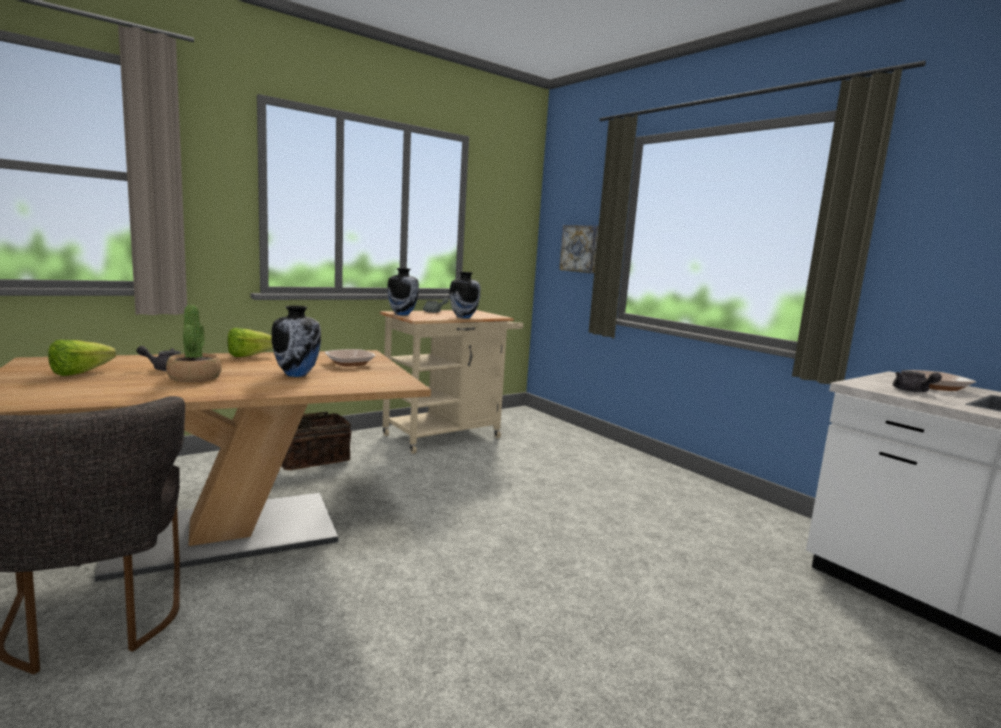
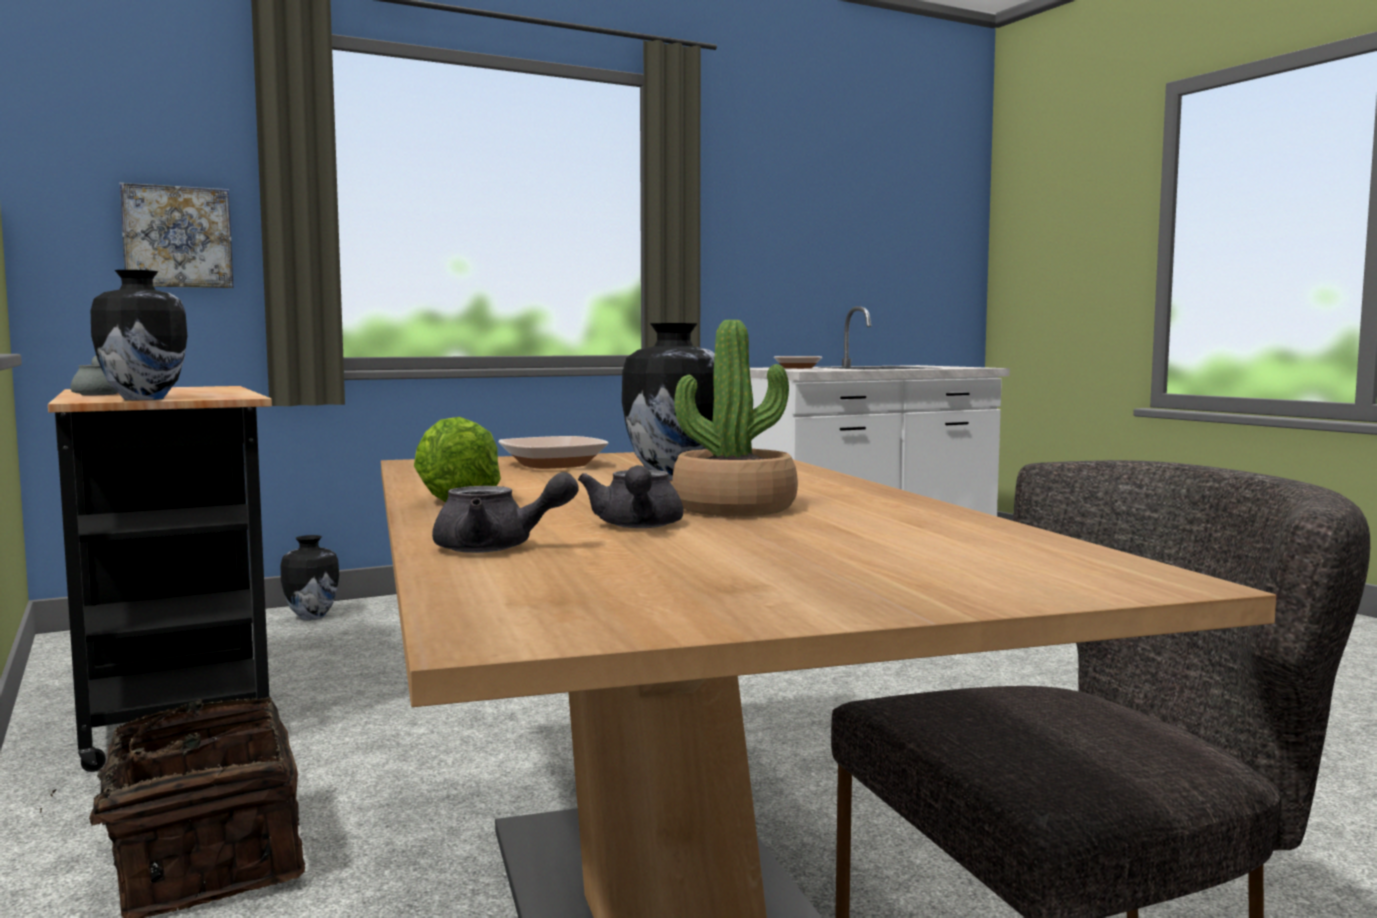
camera: 80 degrees left, 5 degrees down
lettuce [48,340,116,376] -> none
beige cart [380,310,523,454] -> black cart [48,386,272,772]
vase [450,272,480,319] -> vase moved to [281,535,339,620]
grey teapot [893,370,942,393] -> grey teapot moved to [432,472,579,553]

